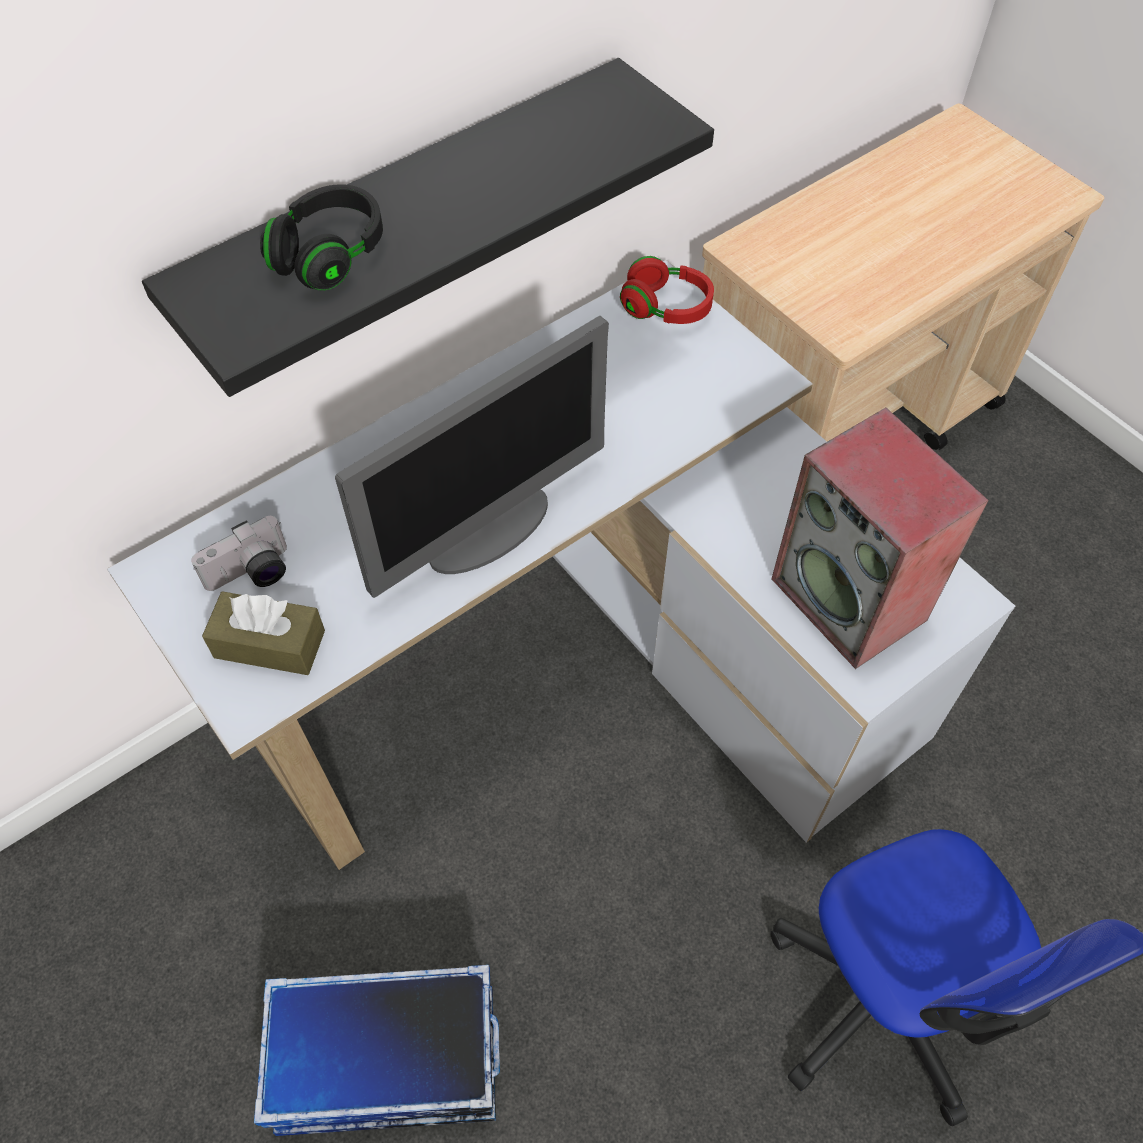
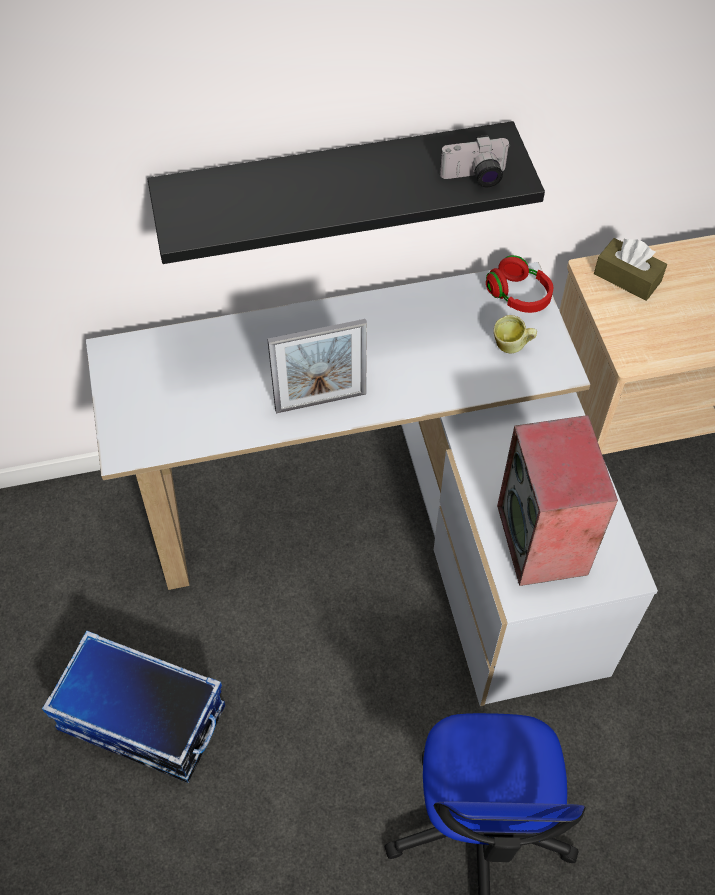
camera: 25 degrees right, 0 degrees up
camera [191,516,287,591] -> camera moved to [440,135,511,187]
brown tissue box [202,591,325,675] -> brown tissue box moved to [594,238,667,301]
black headphones [260,184,383,291] -> none
monitor [335,316,609,598] -> picture frame [267,319,367,413]
none -> mug [494,315,537,353]

